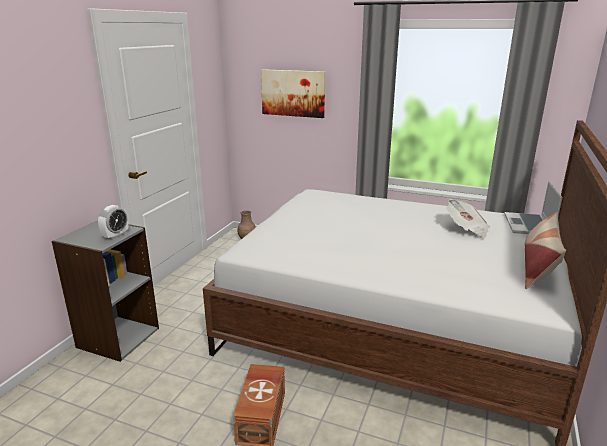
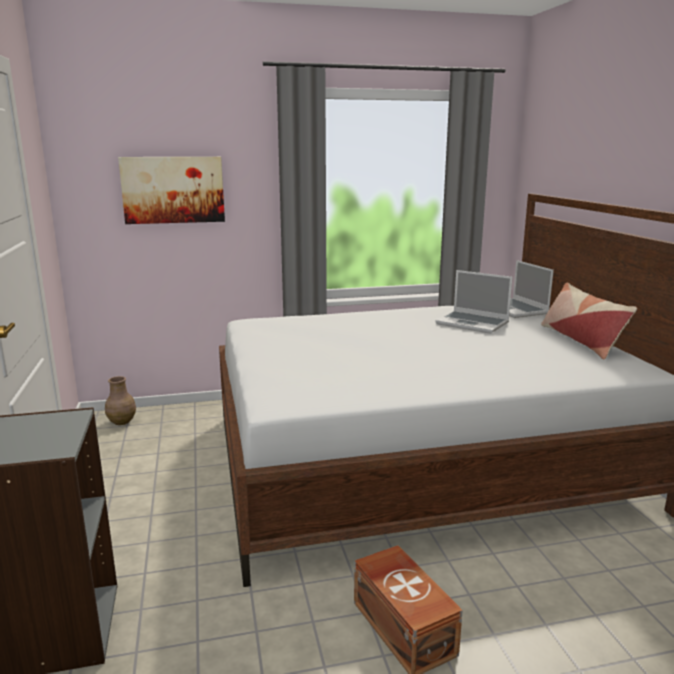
camera: 35 degrees left, 5 degrees down
alarm clock [98,205,128,240] -> none
newspaper [446,199,490,238] -> laptop [436,270,513,334]

